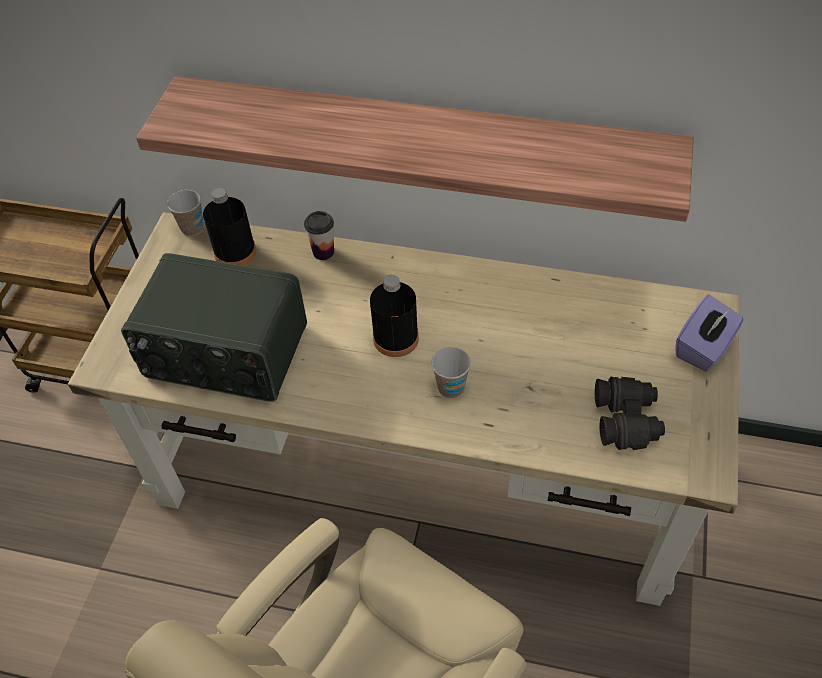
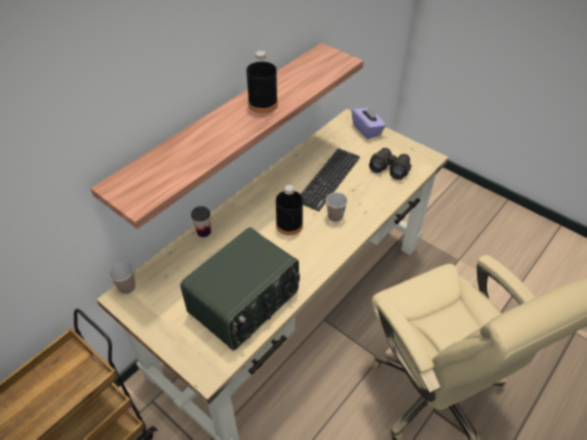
camera: 65 degrees left, 5 degrees down
black bottle [203,188,256,266] -> black bottle moved to [246,51,278,113]
none -> keyboard [301,149,360,211]

